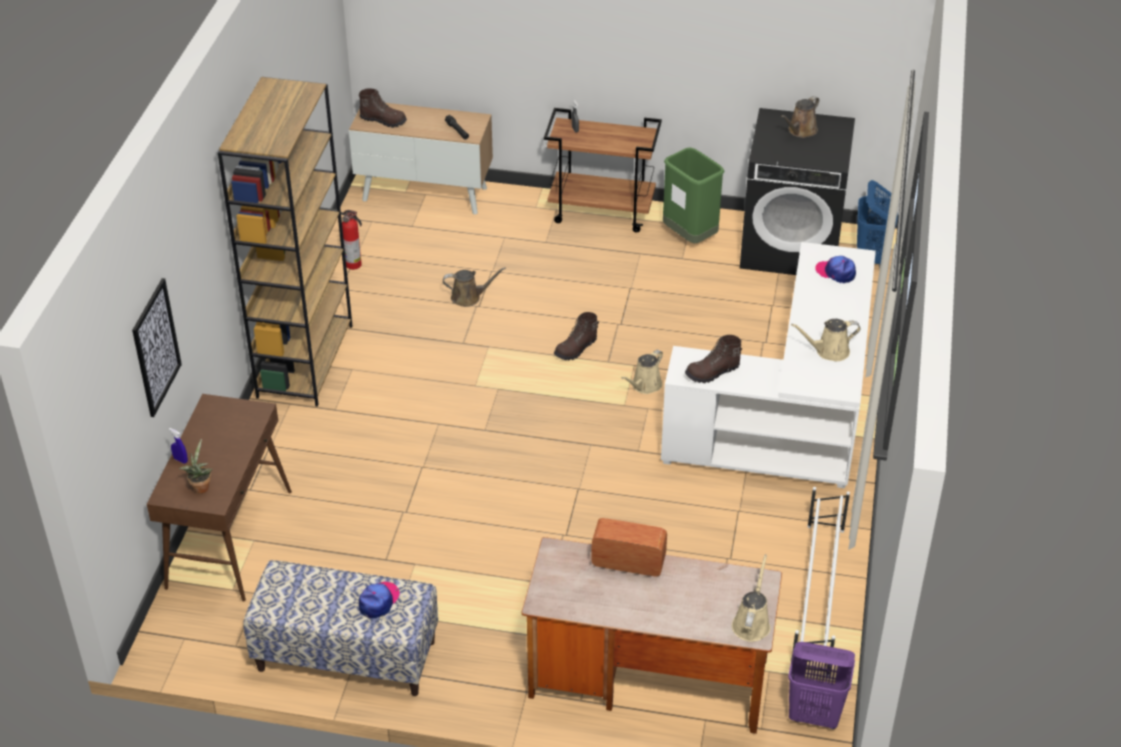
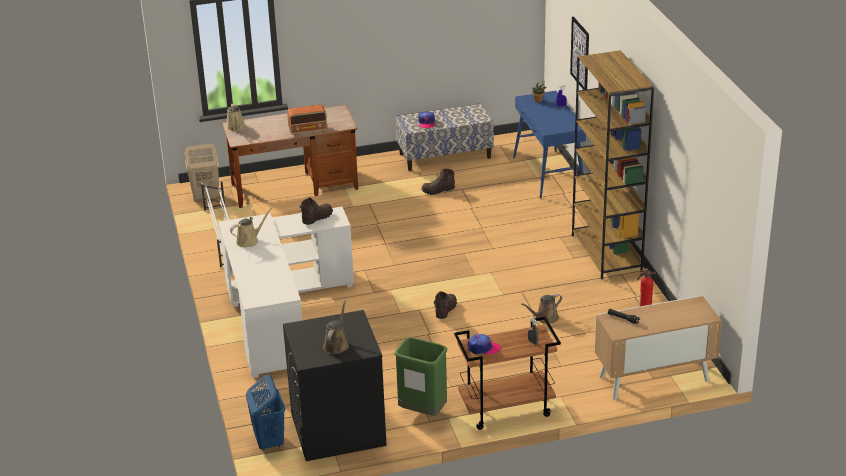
camera: 155 degrees right, 10 degrees down
brown console table [147,394,292,602] -> blue console table [513,91,586,198]
brown boot [359,88,407,128] -> brown boot moved to [421,169,455,195]
beige watering can [621,350,663,394] -> none
purple laundry basket [788,642,855,729] -> beige laundry basket [185,144,219,202]
cap [815,256,856,283] -> cap moved to [467,334,500,355]

